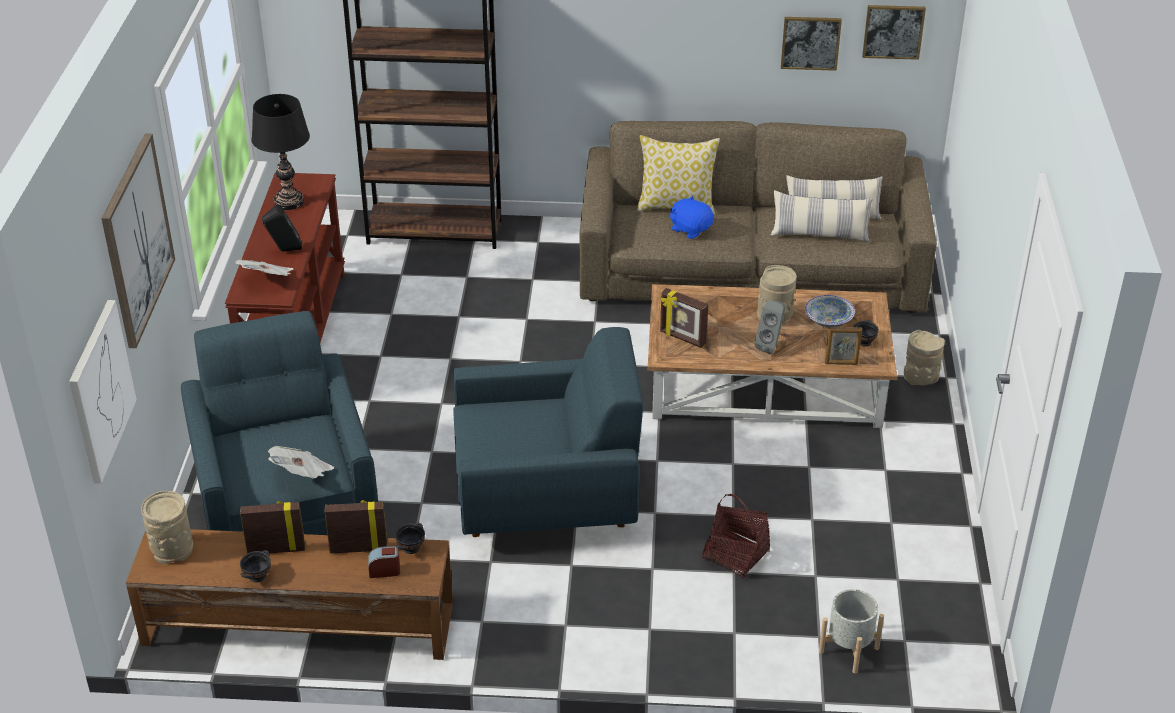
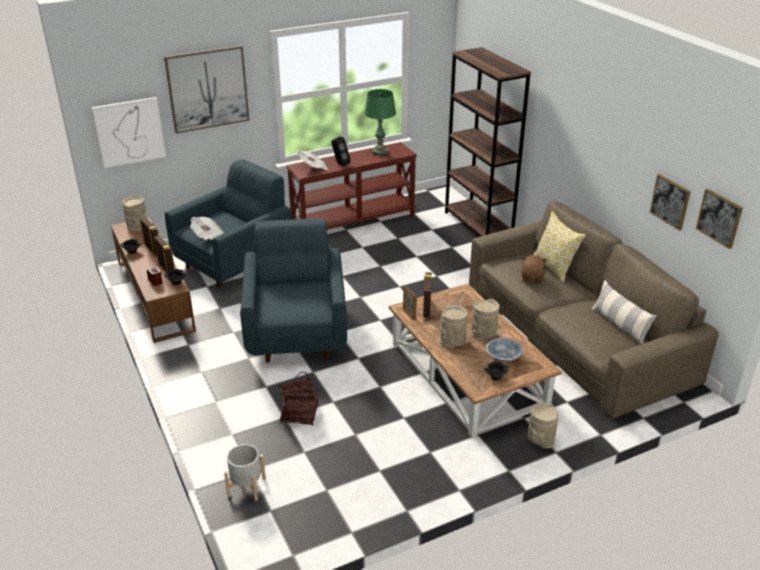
camera: 60 degrees right, 5 degrees down
black table lamp [252,94,310,210] -> green table lamp [364,89,396,156]
blue armchair [453,327,643,537] -> blue armchair turned 150 degrees counterclockwise [240,219,347,363]
blue plush toy [670,196,714,239] -> brown plush toy [521,255,547,283]
grey speaker [754,301,786,354] -> beige vase [440,305,468,349]
pillow [771,190,873,242] -> none
picture frame [825,327,862,365] -> picture frame moved to [403,285,417,320]

